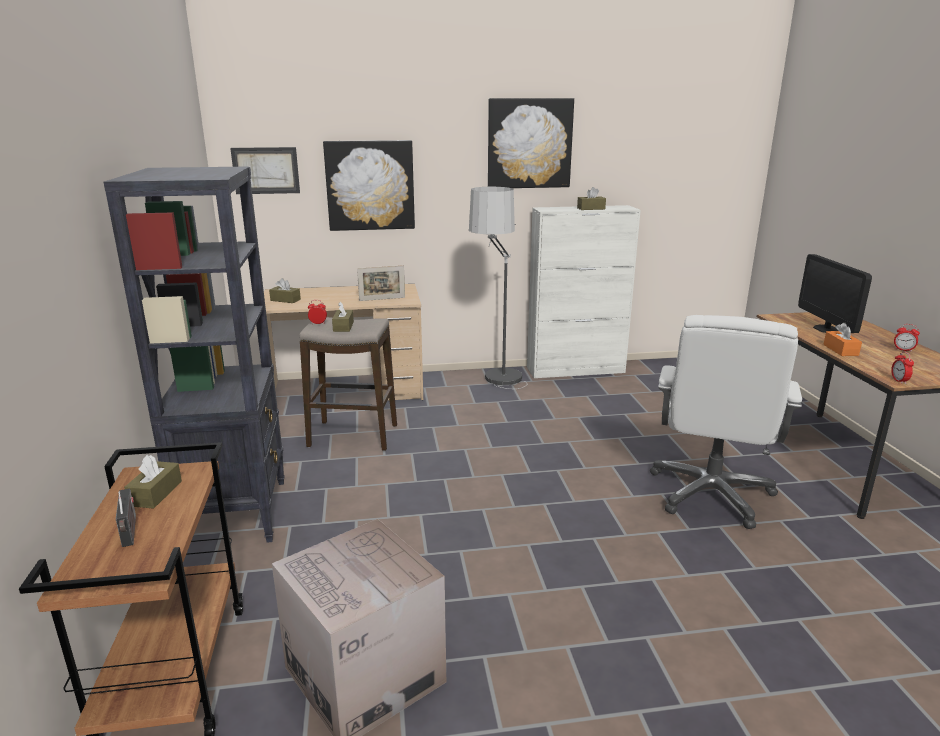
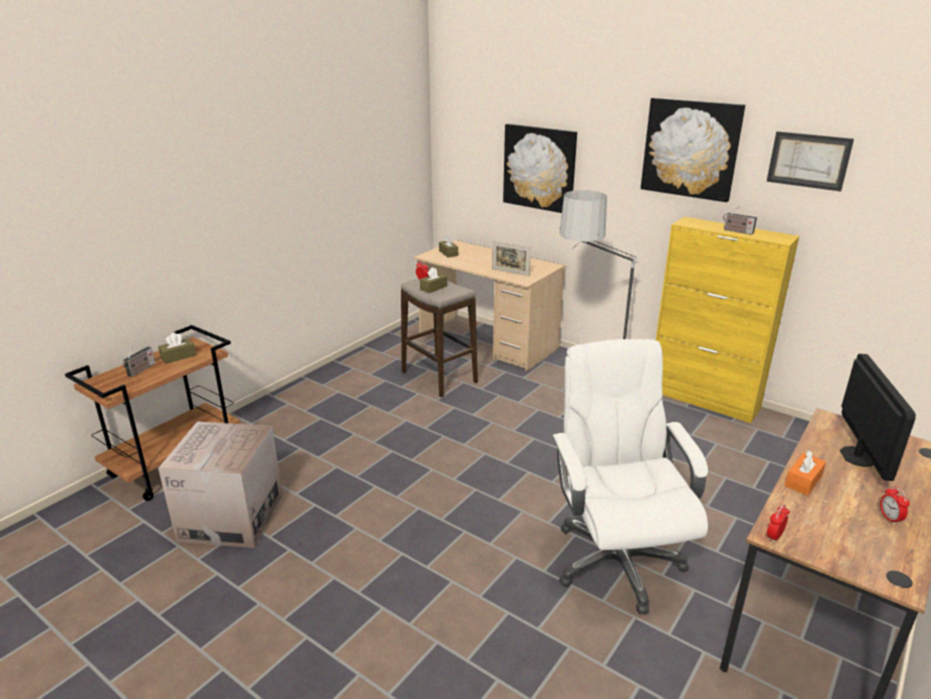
camera: 45 degrees right, 5 degrees up
black bookcase [104,166,285,543] -> none
picture [230,147,300,194] -> picture moved to [767,131,854,191]
white cabinet [527,205,641,378] -> yellow cabinet [656,217,799,423]
brown tissue box [577,187,606,210] -> radio [723,206,757,235]
white office chair [650,315,802,529] -> white office chair turned 105 degrees clockwise [552,339,708,614]
monitor [798,254,872,333] -> monitor turned 150 degrees clockwise [840,354,916,481]

